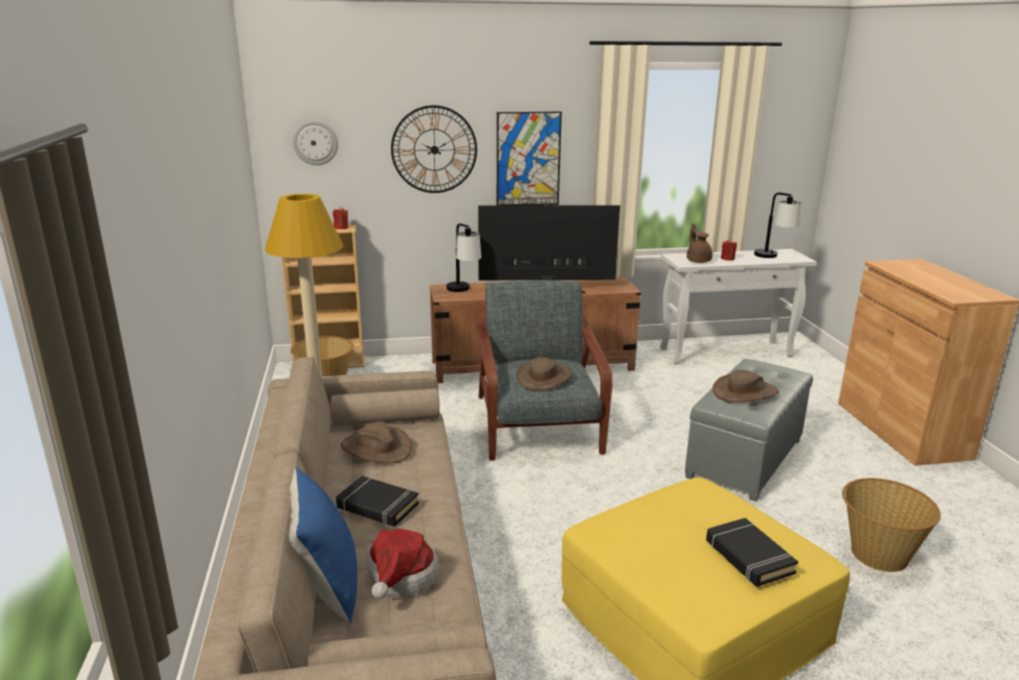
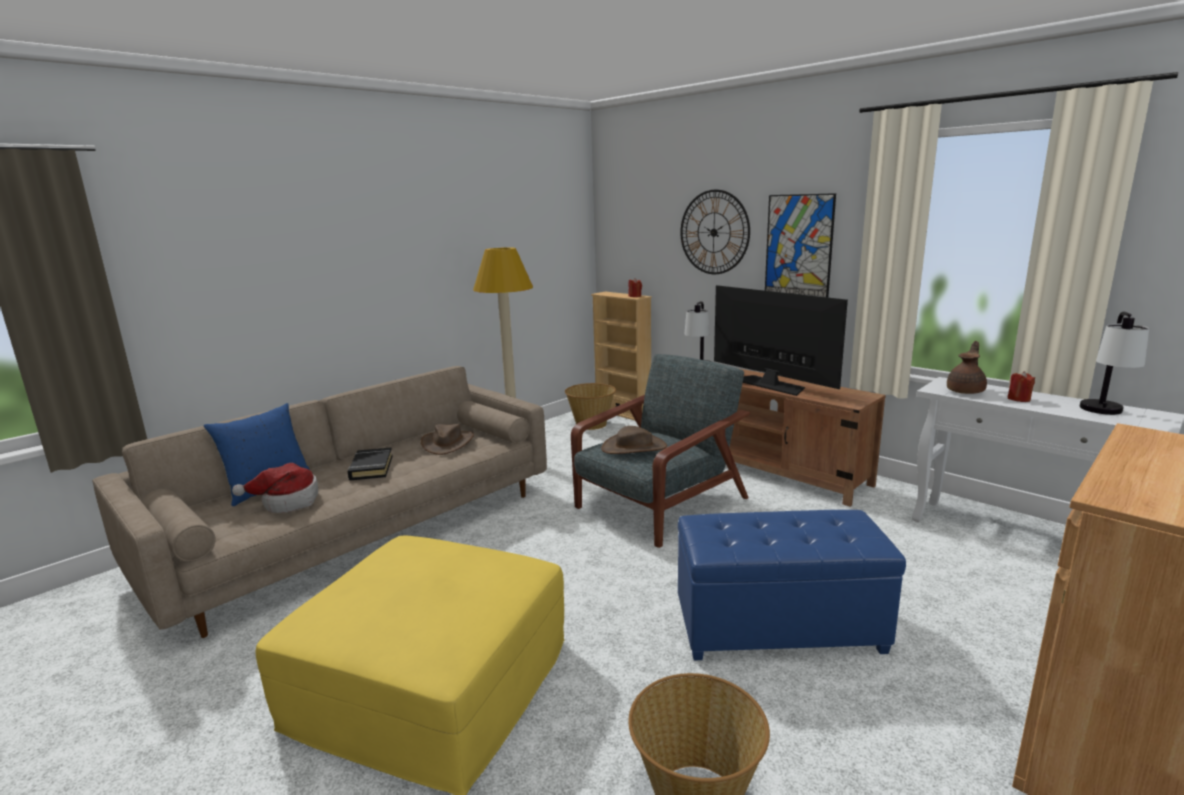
camera: 55 degrees right, 5 degrees down
wall clock [293,120,338,165] -> none
grey ottoman [685,359,813,501] -> blue ottoman [678,510,906,661]
black book [706,518,798,587] -> none
brown hat [713,370,779,402] -> none

